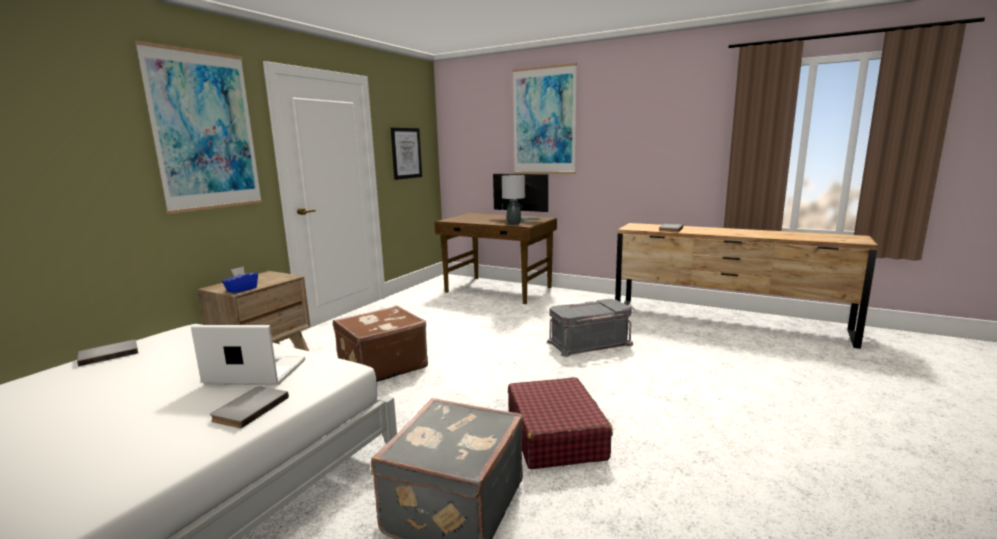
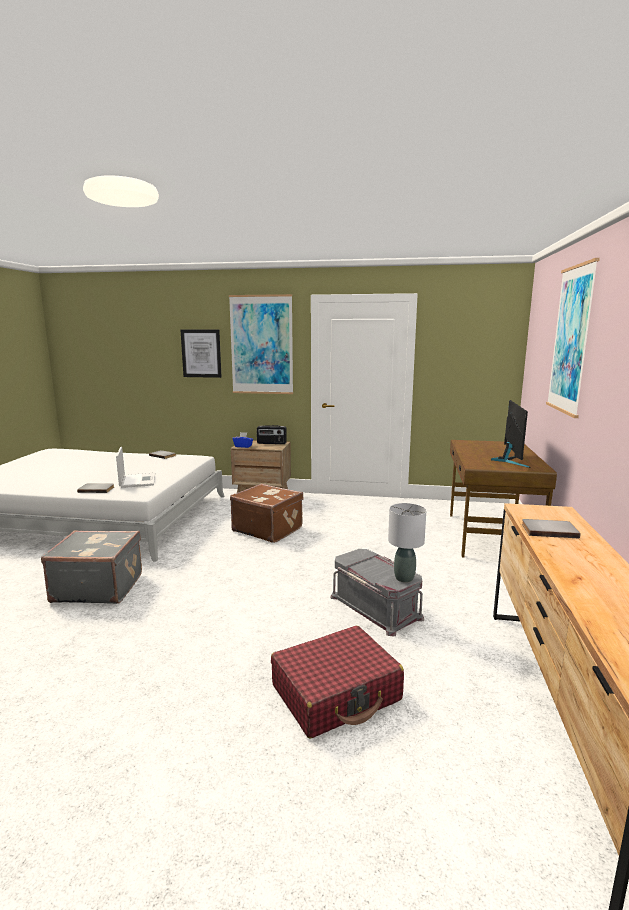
camera: 70 degrees right, 0 degrees up
picture [391,128,422,180] -> picture moved to [181,330,222,378]
grey table lamp [502,175,525,225] -> grey table lamp moved to [388,503,426,583]
red suitcase [508,377,613,469] -> red suitcase moved to [271,626,404,738]
none -> radio [257,425,287,444]

